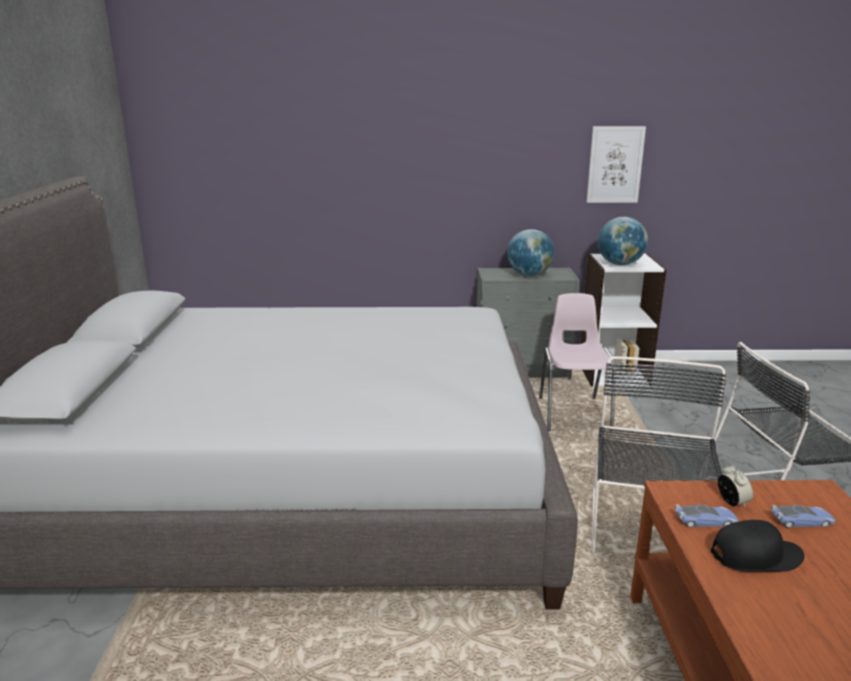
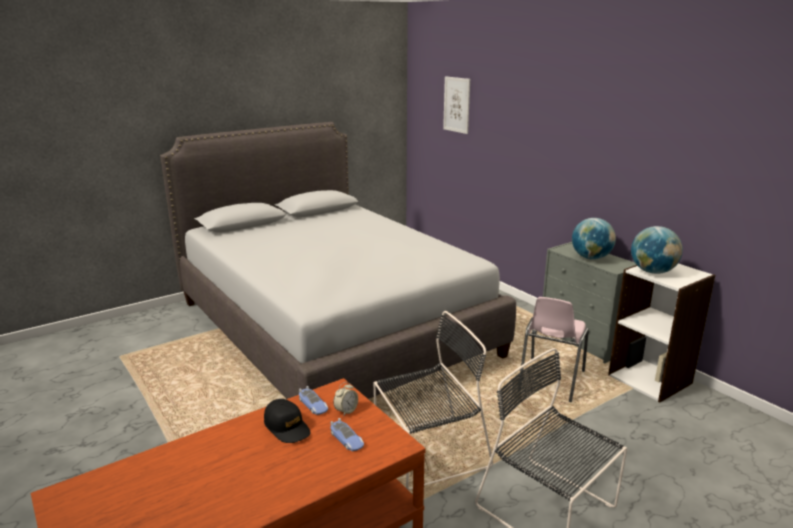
camera: 55 degrees right, 0 degrees up
pink chair [539,293,616,431] -> pink chair turned 150 degrees clockwise [518,297,589,402]
picture [586,126,646,203] -> picture moved to [443,77,470,134]

